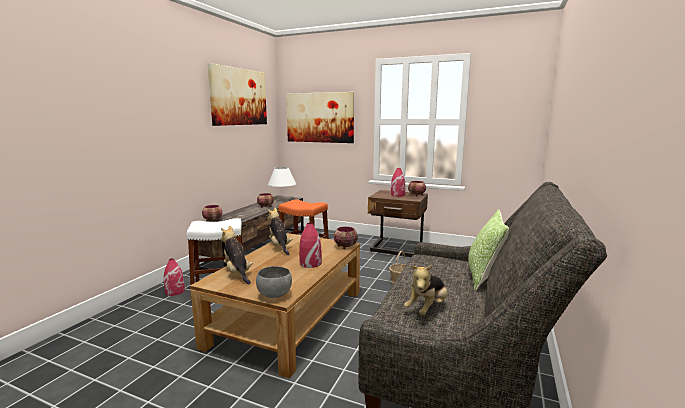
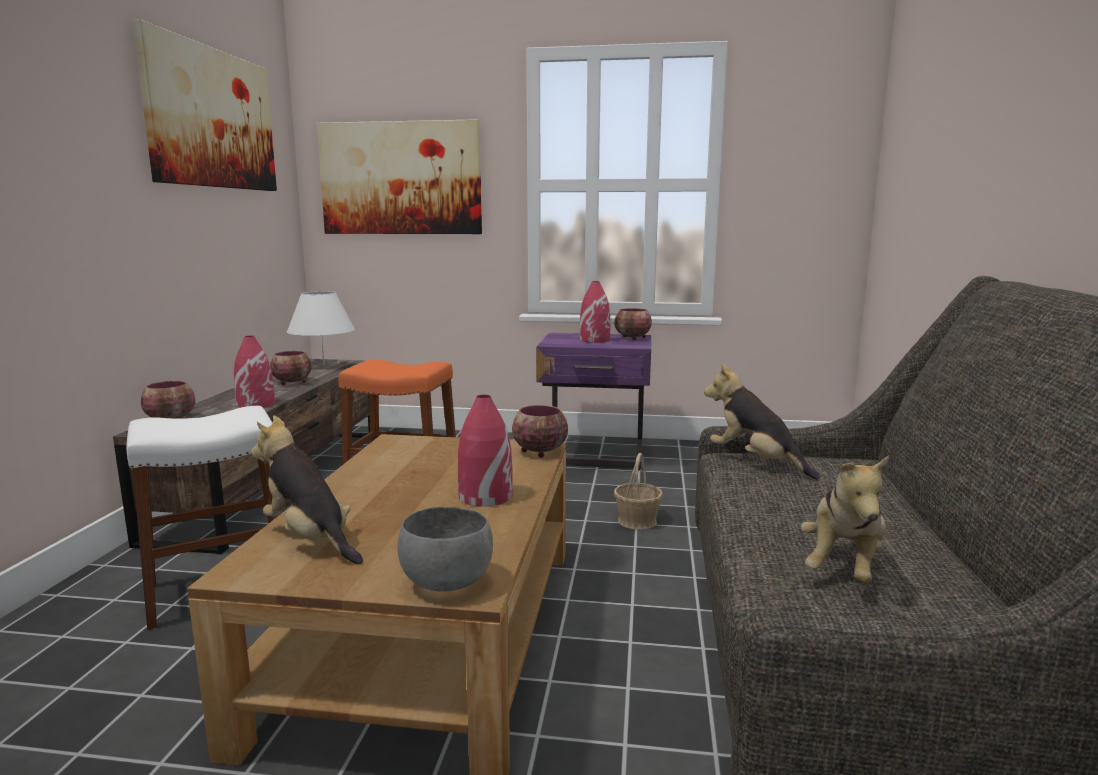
camera: 15 degrees left, 0 degrees up
red vase [164,258,185,296] -> red vase moved to [234,336,275,408]
plush toy [267,208,292,255] -> plush toy moved to [704,364,820,480]
brown nightstand [368,190,428,257] -> purple nightstand [536,333,651,471]
pillow [468,209,509,291] -> none

